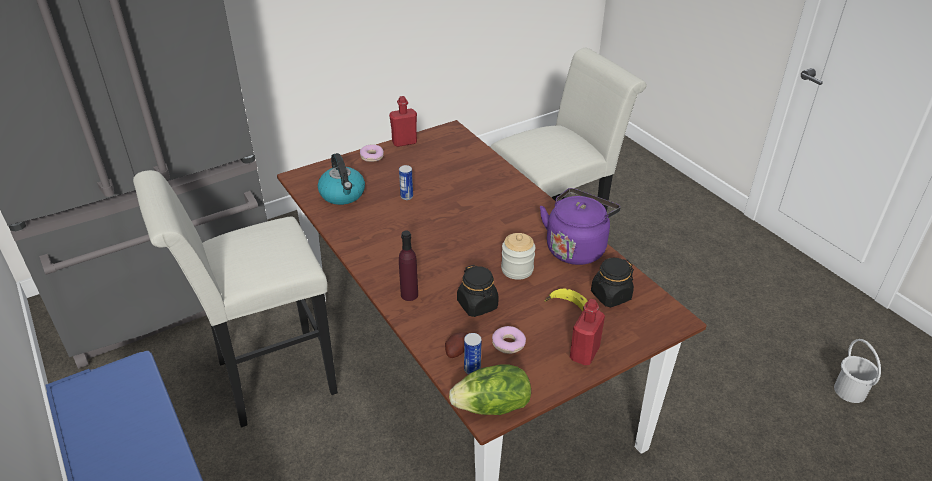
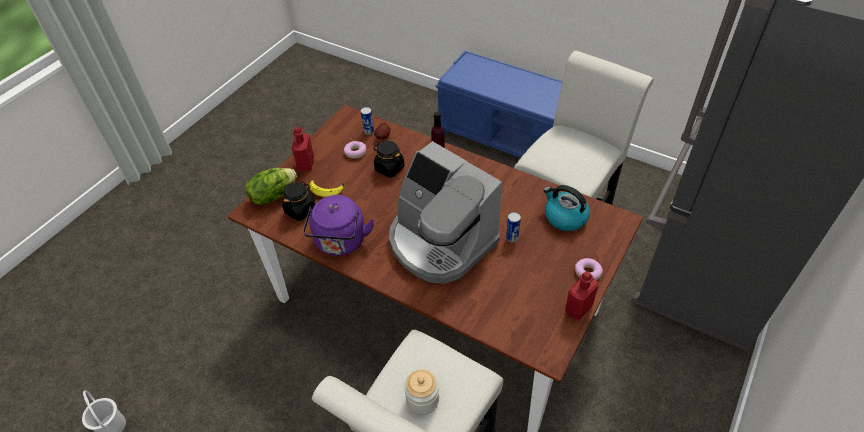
camera: 155 degrees right, 10 degrees up
lettuce [449,364,531,415] -> lettuce moved to [245,168,297,205]
jar [501,233,535,280] -> jar moved to [404,370,439,415]
none -> coffee machine [389,141,502,284]

